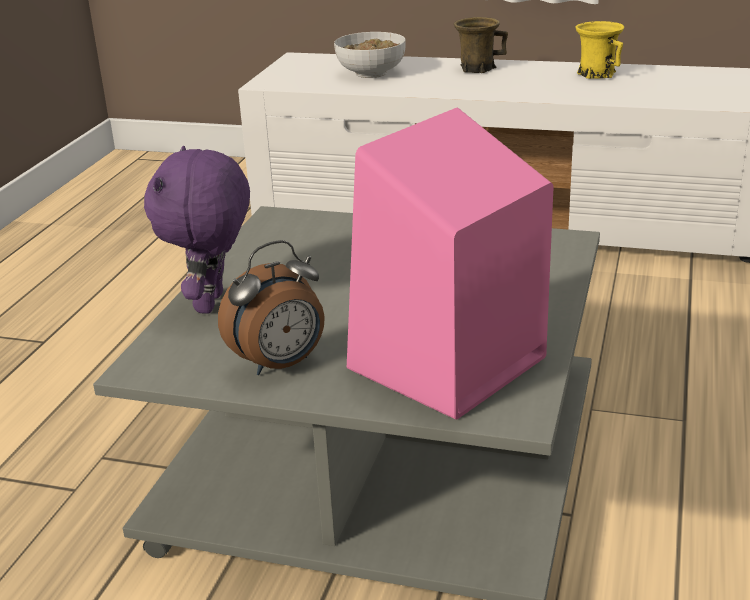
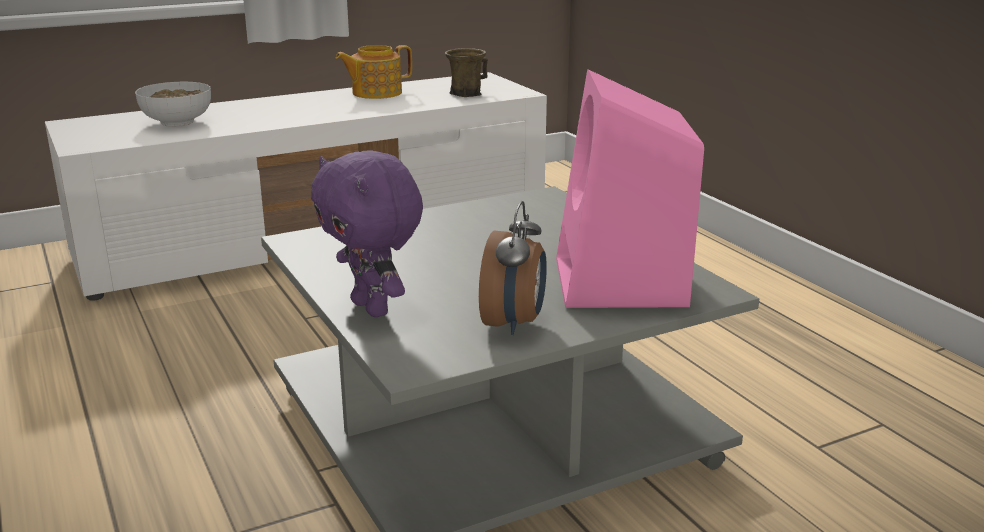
camera: 45 degrees left, 5 degrees down
brown mug [454,17,508,73] -> brown mug moved to [445,48,488,97]
yellow mug [575,21,624,79] -> teapot [336,45,412,99]

